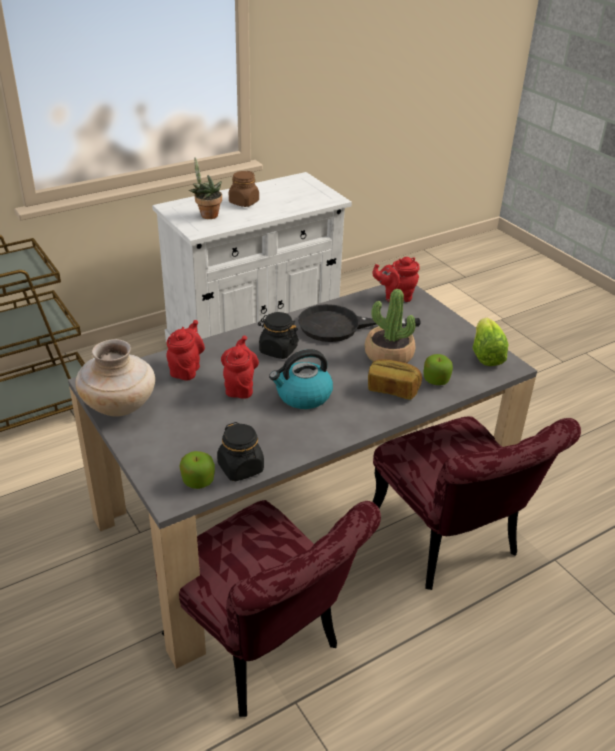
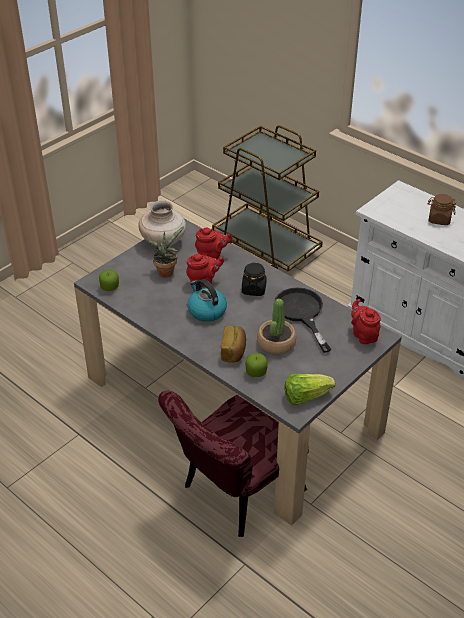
camera: 75 degrees right, 5 degrees up
red chair [156,500,381,717] -> none
potted plant [189,157,222,219] -> potted plant moved to [147,226,185,277]
black jar [217,422,264,481] -> none

